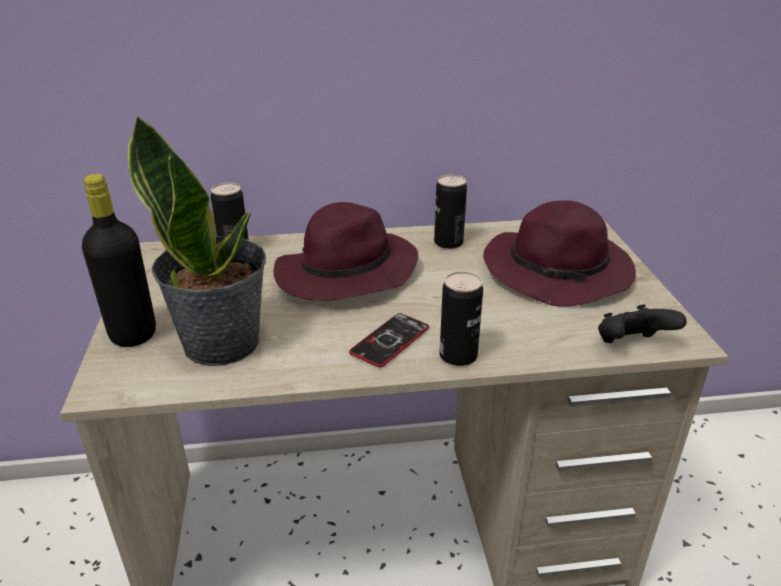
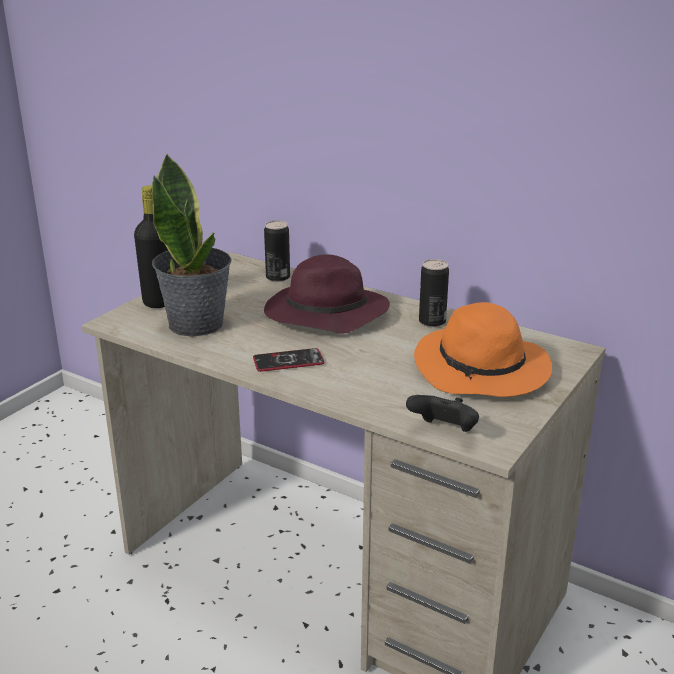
camera: 40 degrees right, 5 degrees down
can [439,271,483,366] -> none
purple hat [483,201,636,307] -> orange hat [414,302,552,397]

